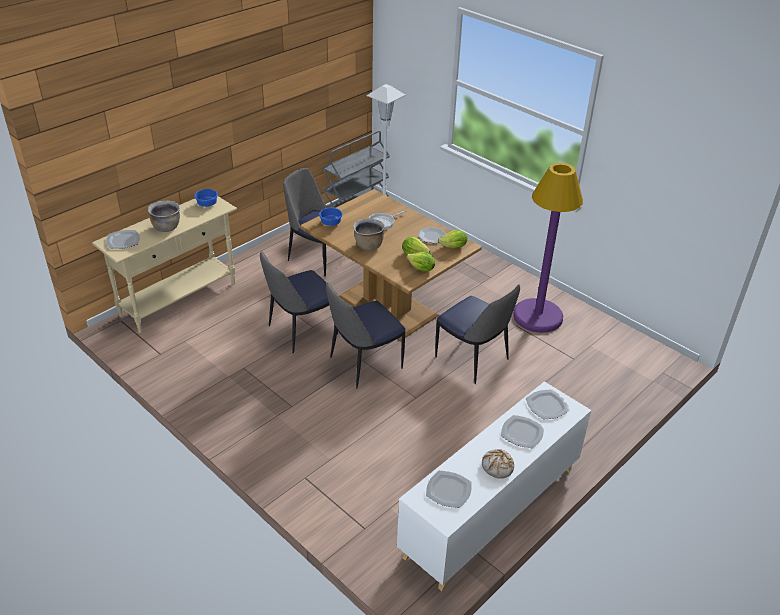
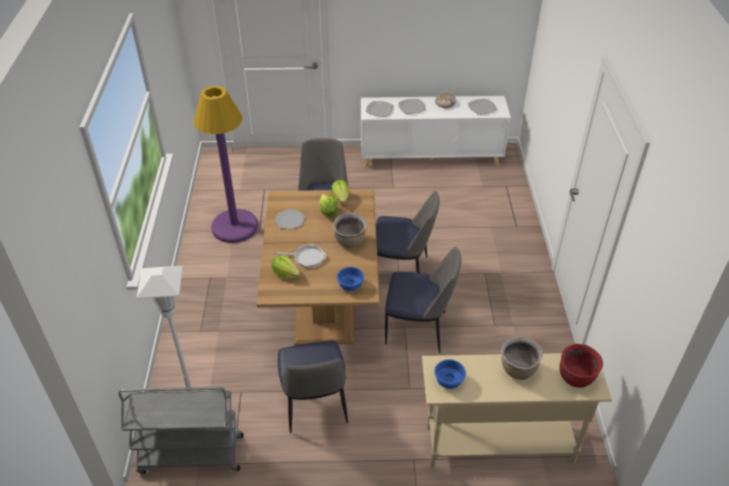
camera: 135 degrees left, 5 degrees up
plate [106,230,140,249] -> red cooking pot [560,344,603,388]
lettuce [438,230,467,248] -> lettuce moved to [272,254,300,279]

